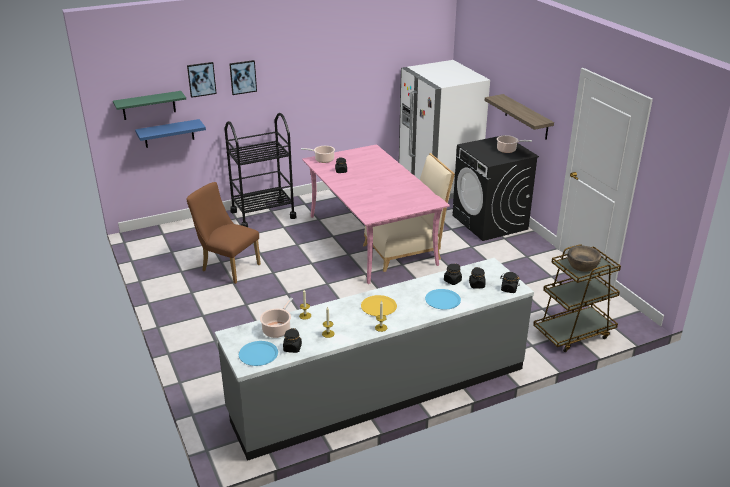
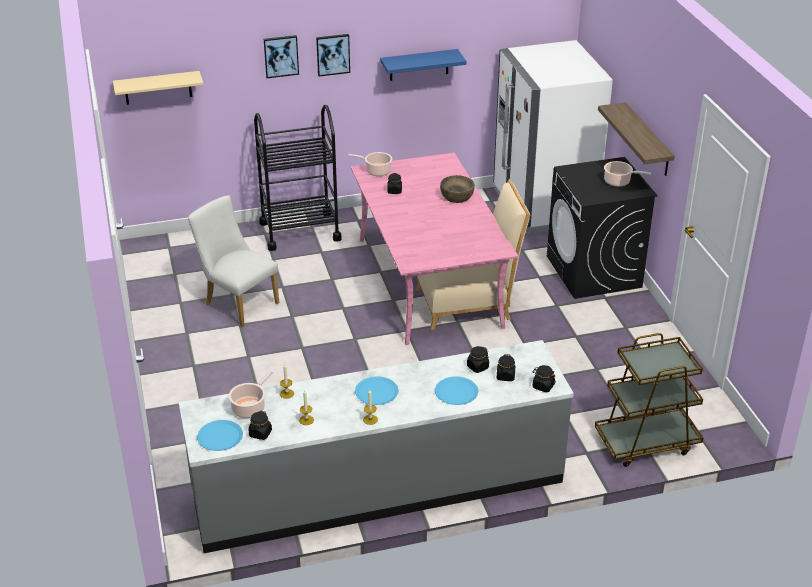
camera: 10 degrees right, 5 degrees up
green shelf [113,91,186,120] -> beige shelf [113,71,203,105]
blue shelf [135,119,206,148] -> blue shelf moved to [380,49,466,81]
brown chair [186,182,261,284] -> white chair [188,195,279,327]
picture [187,62,217,98] -> picture moved to [316,34,350,77]
yellow plate [361,295,397,316] -> blue plate [355,376,398,405]
brown bowl [567,246,601,272] -> brown bowl moved to [440,175,475,203]

